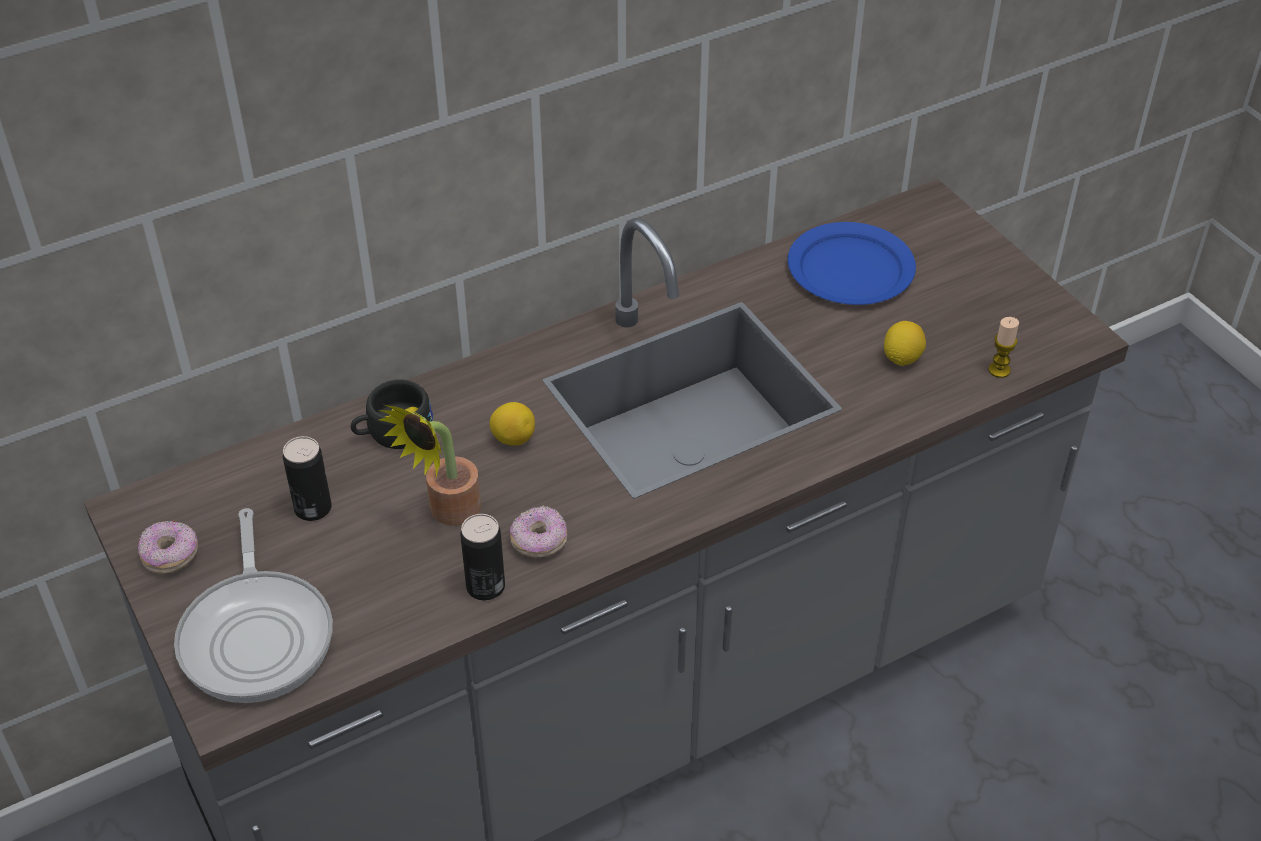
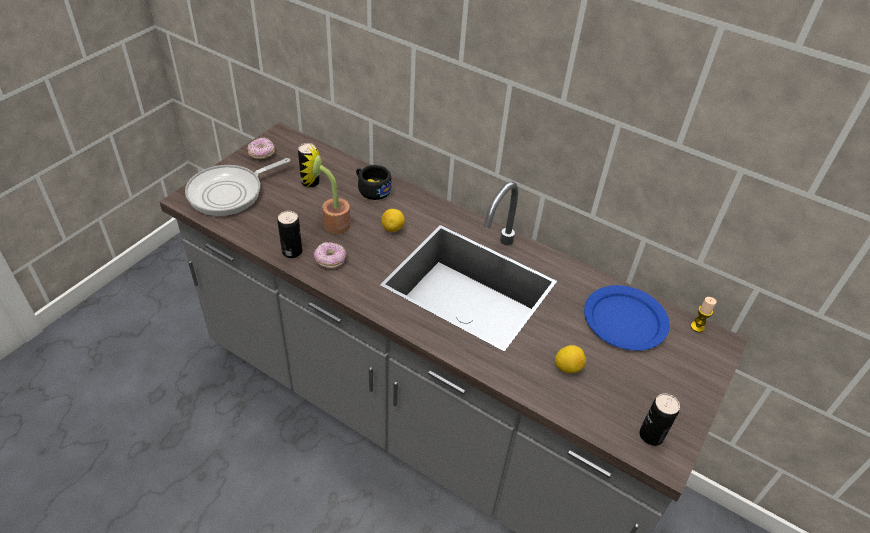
camera: 60 degrees right, 0 degrees up
candle [988,317,1019,378] -> candle moved to [691,297,717,332]
none -> can [639,394,680,446]

